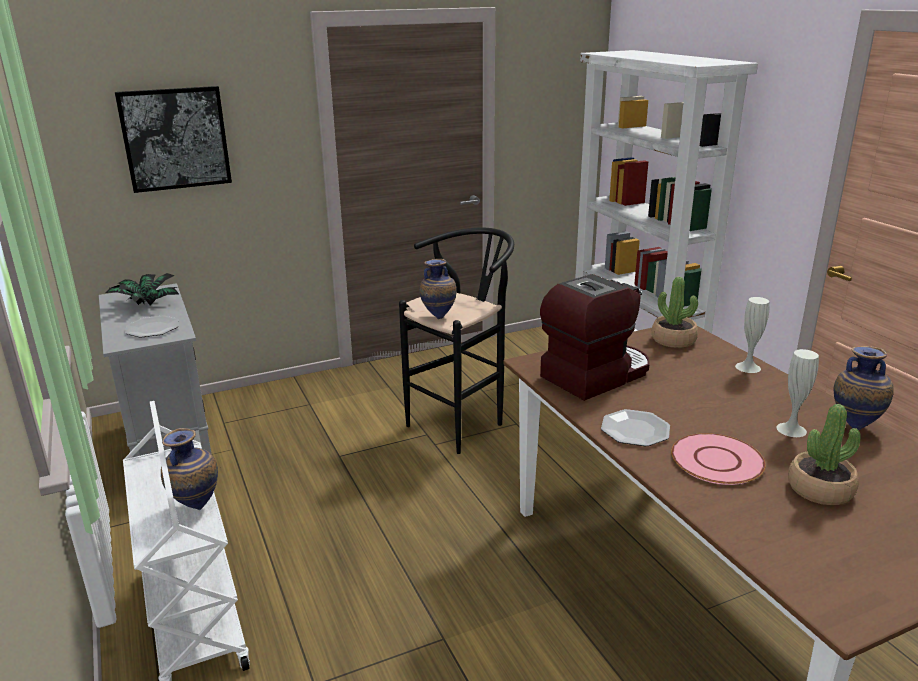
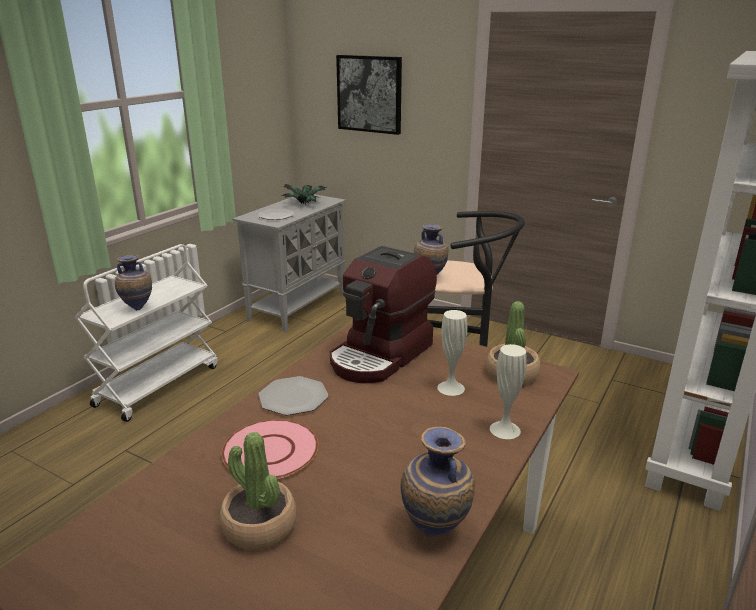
camera: 55 degrees right, 0 degrees up
coffee machine [540,274,649,401] -> coffee machine turned 105 degrees clockwise [330,246,437,383]
white vase [776,349,819,437] -> white vase moved to [437,310,468,396]

